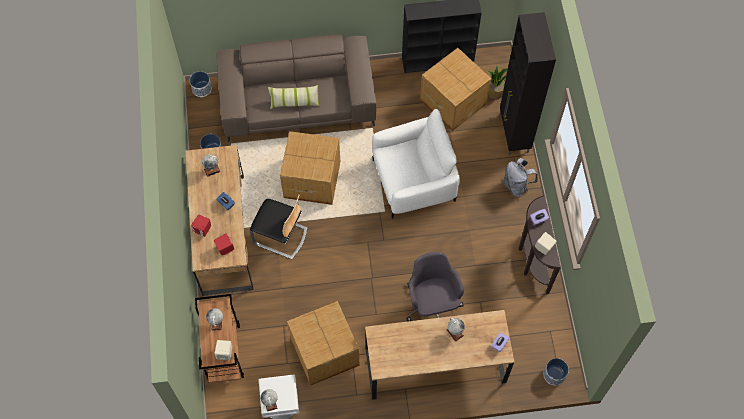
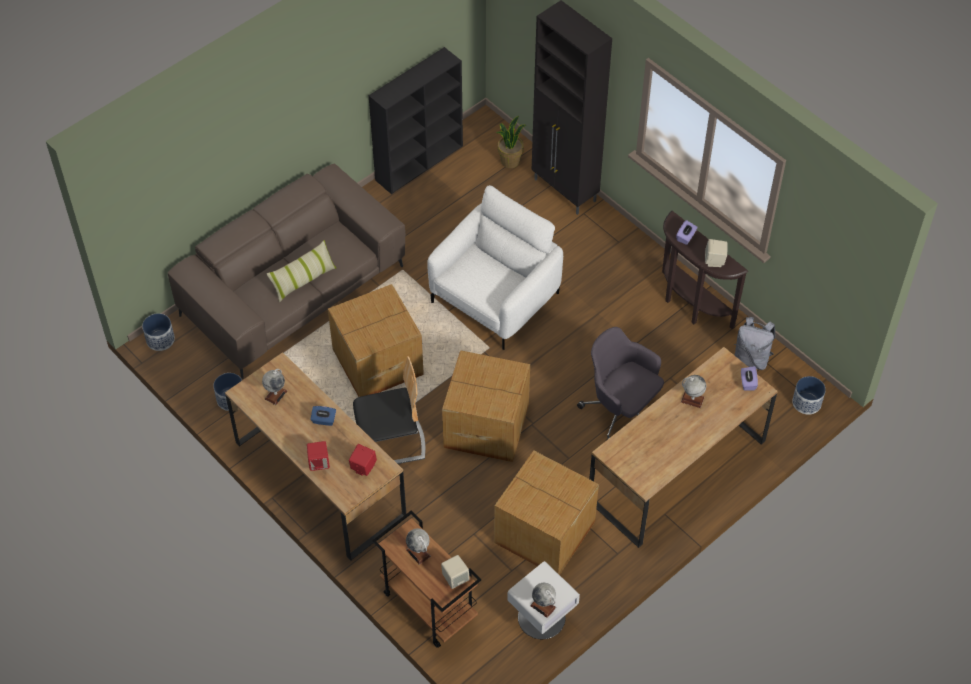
camera: 35 degrees left, 10 degrees down
cardboard box [420,48,492,131] -> cardboard box moved to [442,350,530,462]
grey backpack [504,158,538,197] -> grey backpack moved to [734,317,775,370]

